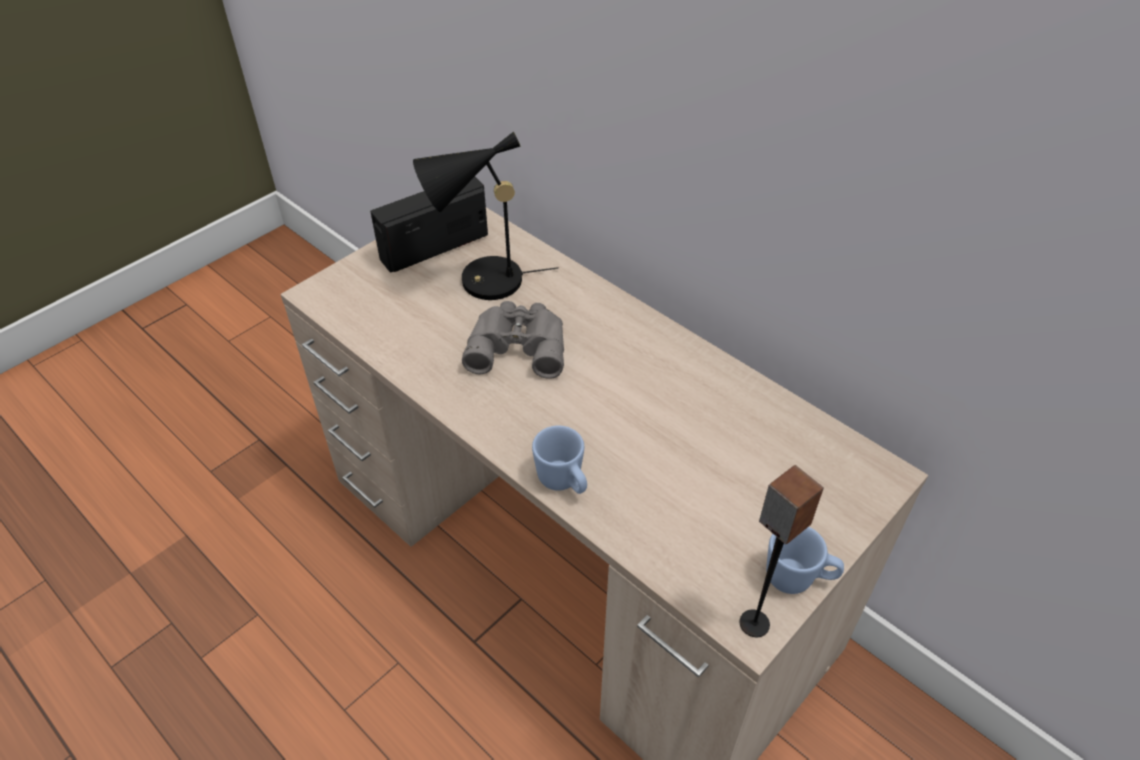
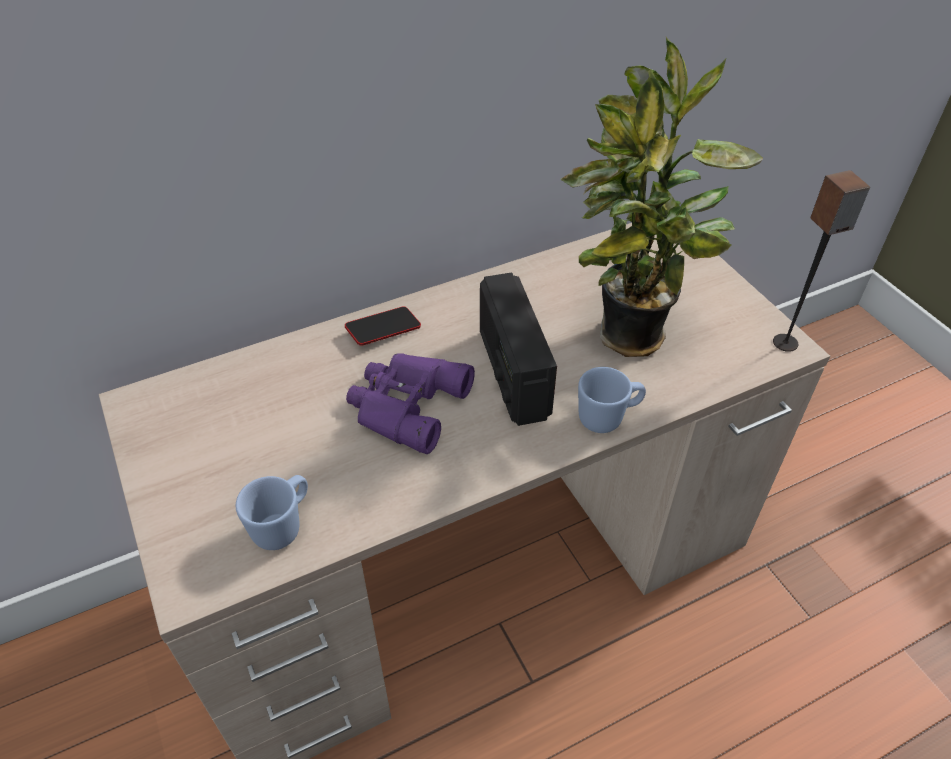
camera: 70 degrees left, 0 degrees up
radio [370,177,488,273] -> radio moved to [480,273,557,426]
black table lamp [413,132,559,300] -> none
grey binoculars [462,301,564,379] -> purple binoculars [346,353,475,454]
blue mug [766,527,844,594] -> blue mug moved to [236,475,308,550]
none -> phone [345,306,421,346]
none -> potted plant [560,37,763,357]

